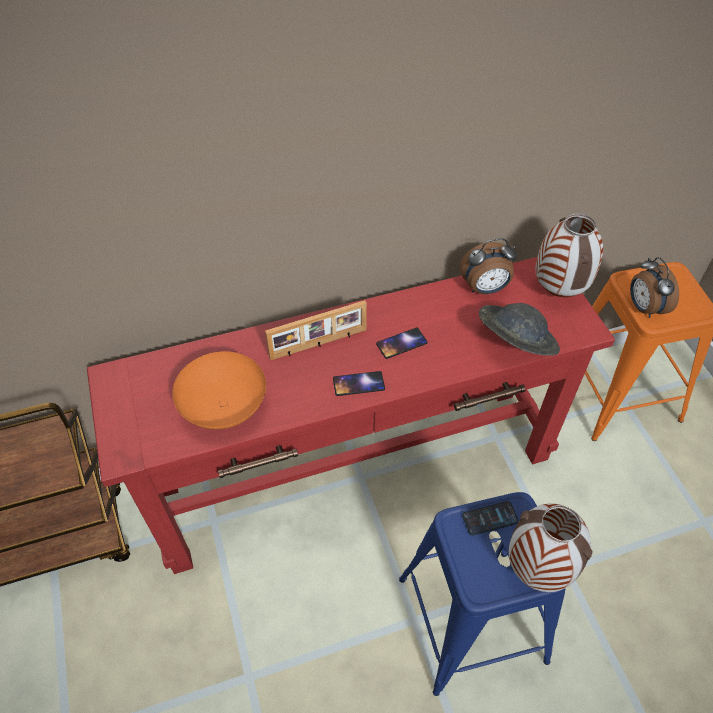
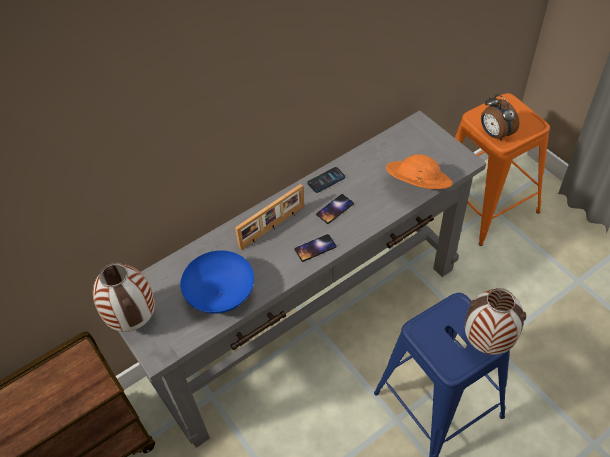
camera: 15 degrees left, 0 degrees up
red console table [87,257,615,574] -> grey console table [118,110,486,448]
orange bowl [172,351,266,430] -> blue bowl [180,250,254,314]
alarm clock [460,239,517,294] -> none
phone [462,501,519,536] -> phone moved to [307,167,345,193]
grey hat [479,303,560,356] -> orange hat [386,154,453,189]
vase [536,213,603,297] -> vase moved to [93,263,155,332]

